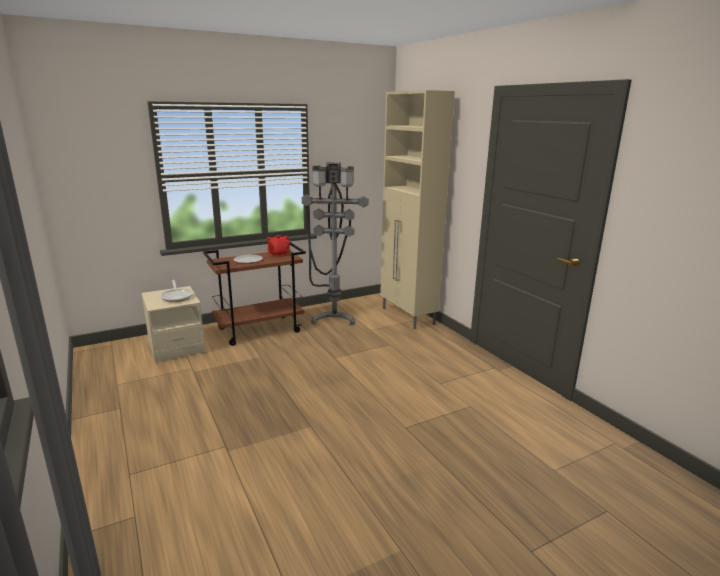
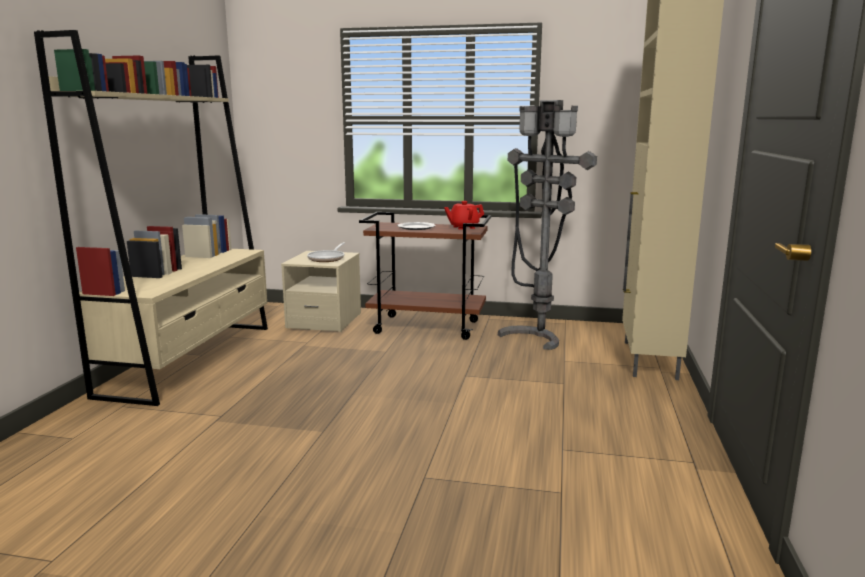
camera: 40 degrees right, 5 degrees down
none -> beige bookcase [34,30,268,406]

